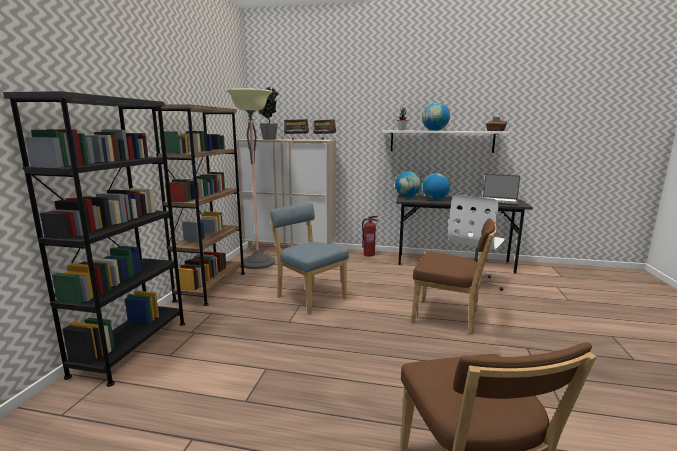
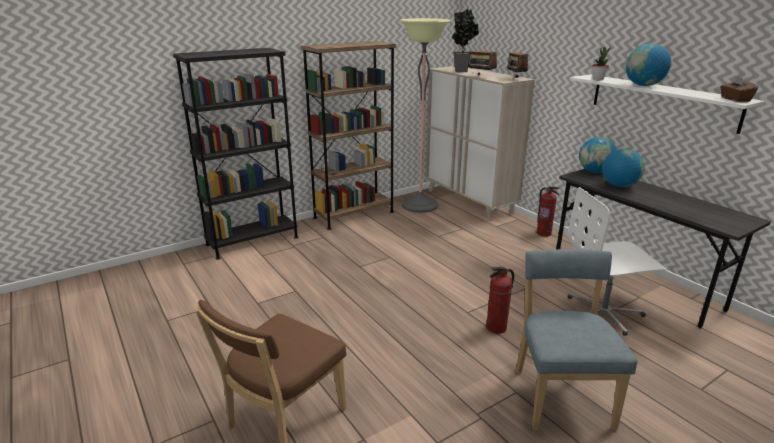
camera: 45 degrees right, 10 degrees up
blue chair [269,203,349,314] -> blue chair moved to [516,249,638,430]
brown chair [411,218,497,335] -> fire extinguisher [486,267,514,334]
laptop [483,174,520,206] -> none

